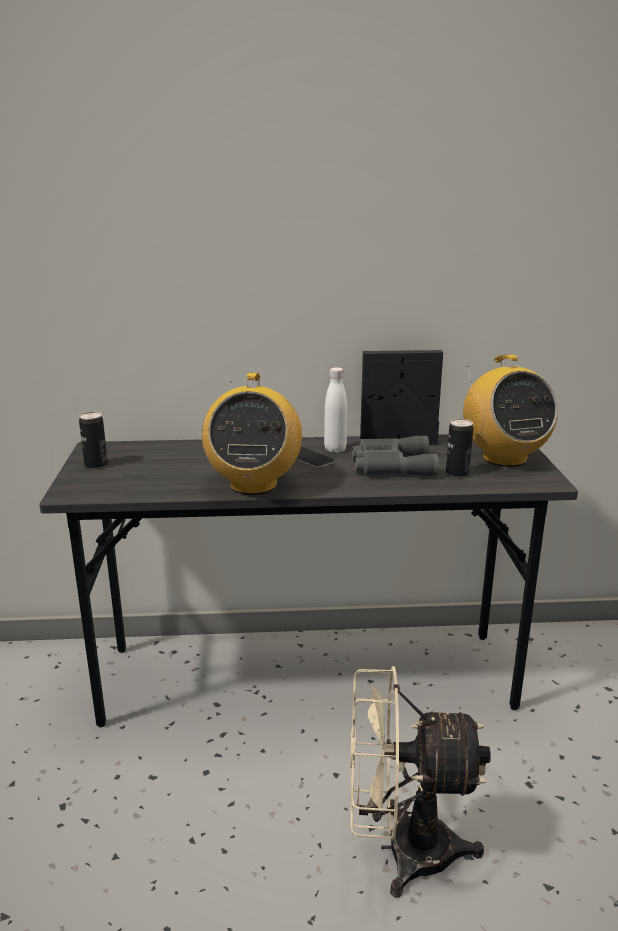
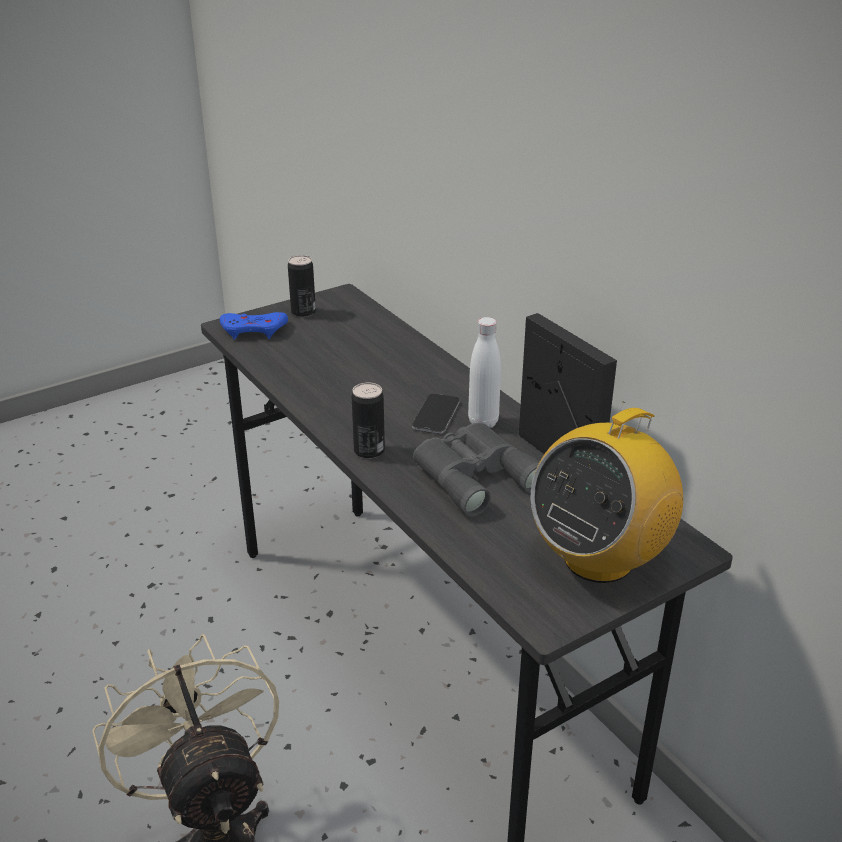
camera: 60 degrees right, 10 degrees up
radio [202,373,302,495] -> none
can [446,419,473,477] -> can moved to [352,382,385,459]
none -> blue game controller [220,312,288,340]

